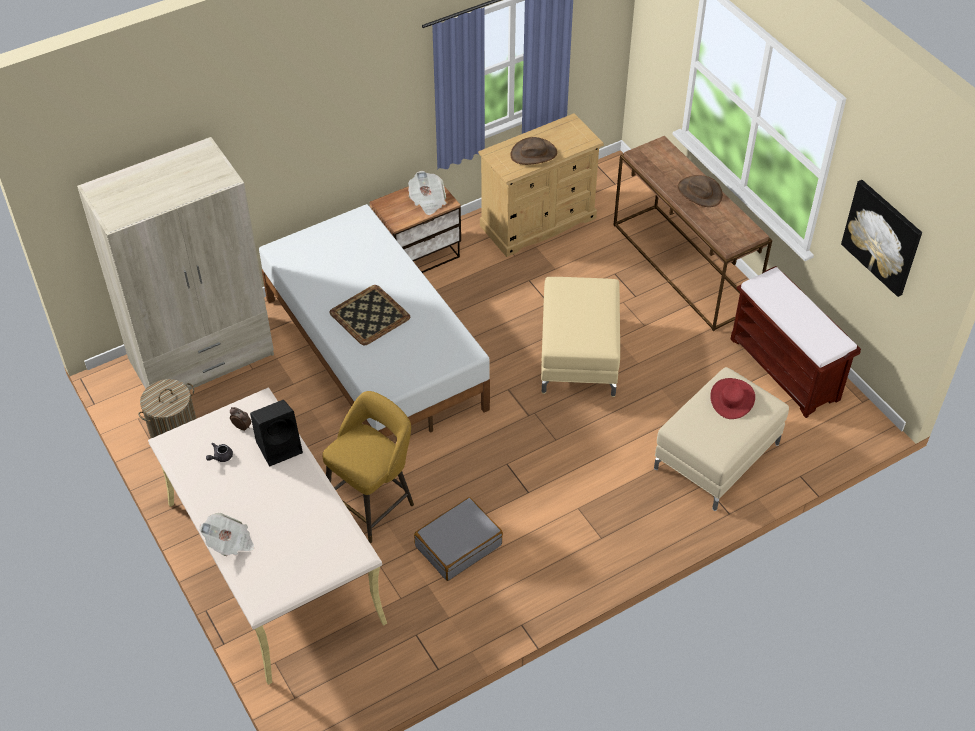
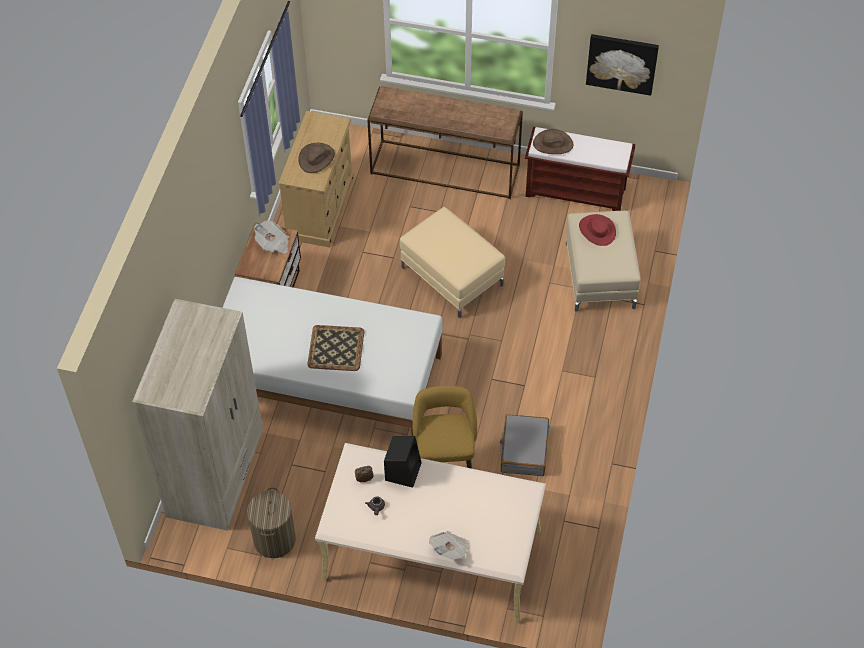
camera: 45 degrees left, 5 degrees up
brown hat [677,175,723,207] -> brown hat moved to [533,129,573,154]

